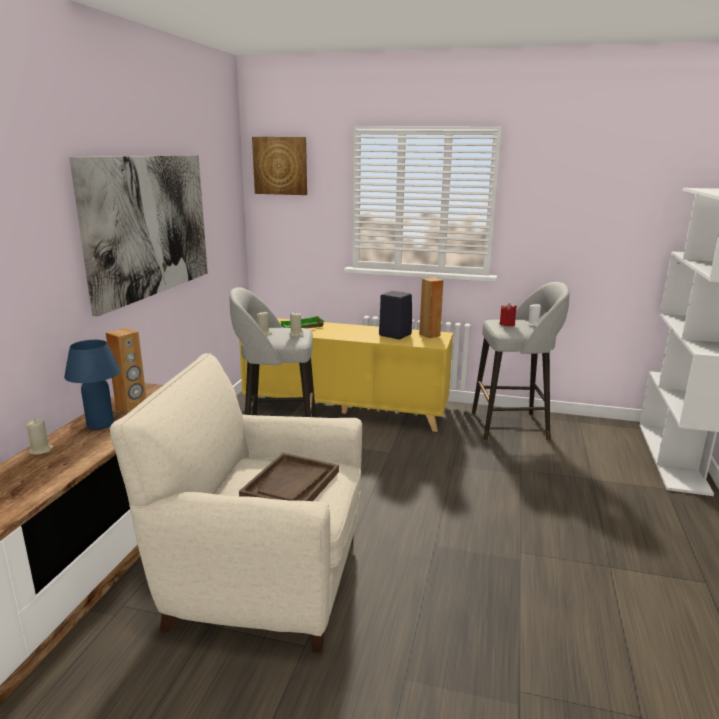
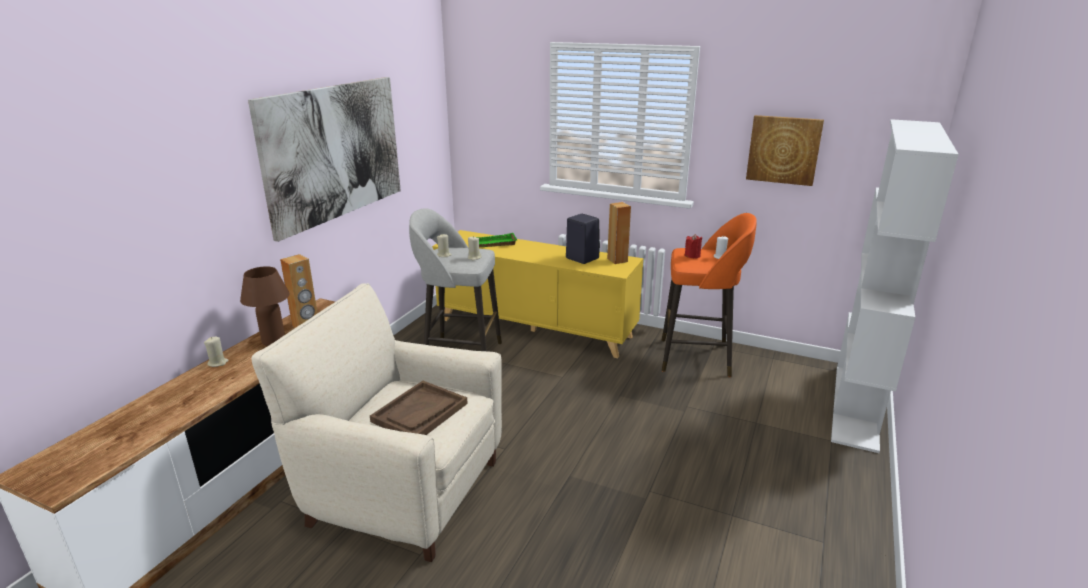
camera: 10 degrees right, 5 degrees up
blue table lamp [64,340,121,430] -> brown table lamp [240,266,290,346]
picture [252,137,307,195] -> picture moved to [746,115,824,186]
grey stool [472,282,569,441] -> orange stool [662,213,757,377]

